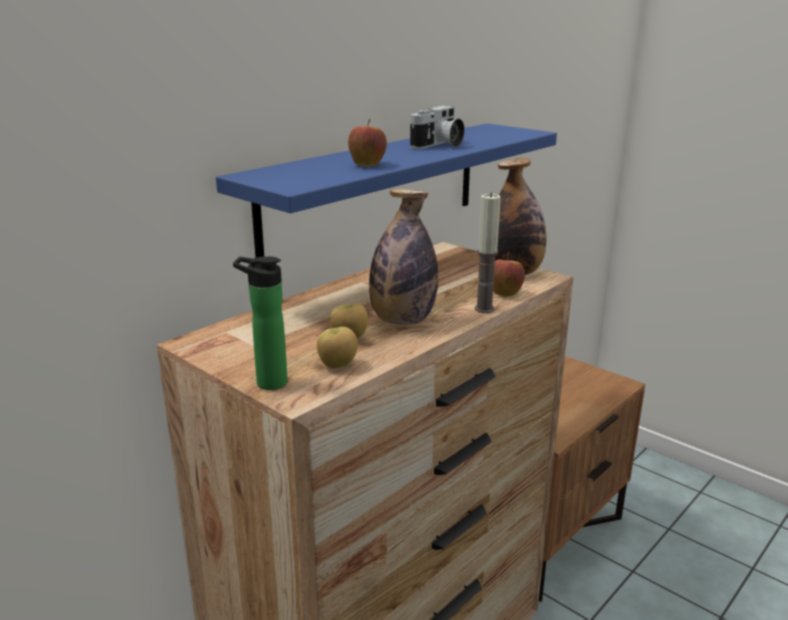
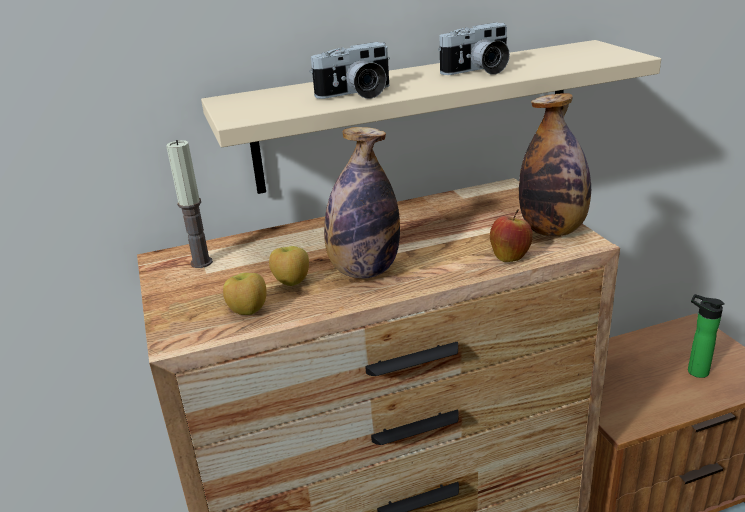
camera: 30 degrees right, 5 degrees up
blue shelf [216,123,557,258] -> beige shelf [201,40,661,194]
bottle [233,256,288,390] -> bottle moved to [688,294,725,378]
apple [348,119,387,167] -> camera [309,42,390,99]
candle [474,192,501,313] -> candle moved to [166,140,213,268]

